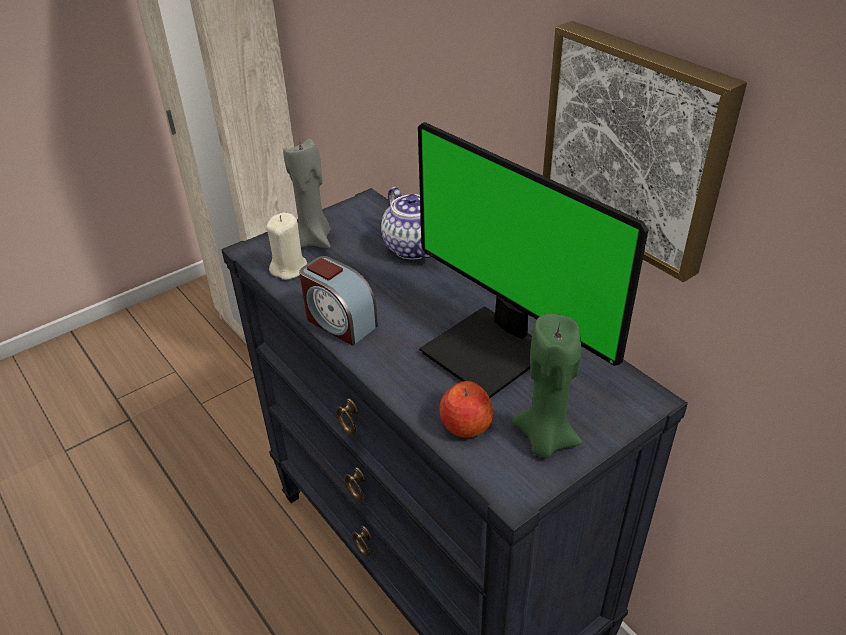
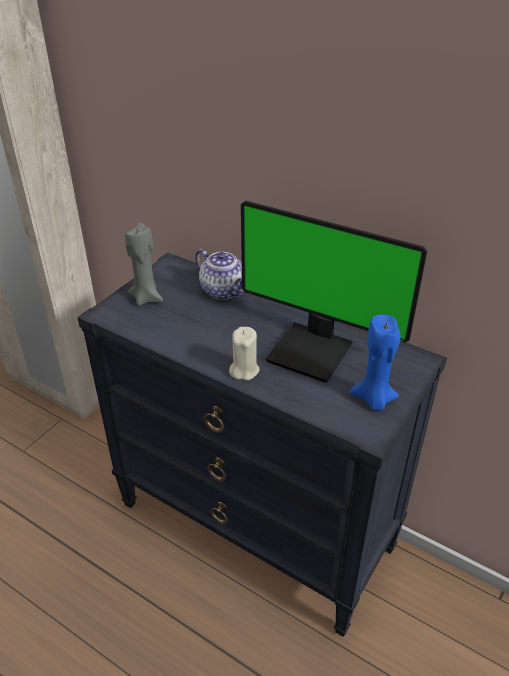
camera: 20 degrees left, 0 degrees up
beige candle [266,213,307,280] -> beige candle moved to [229,327,260,381]
alarm clock [299,256,378,346] -> none
apple [439,381,493,438] -> none
green candle [512,314,583,458] -> blue candle [350,314,401,411]
picture [543,21,747,282] -> none

